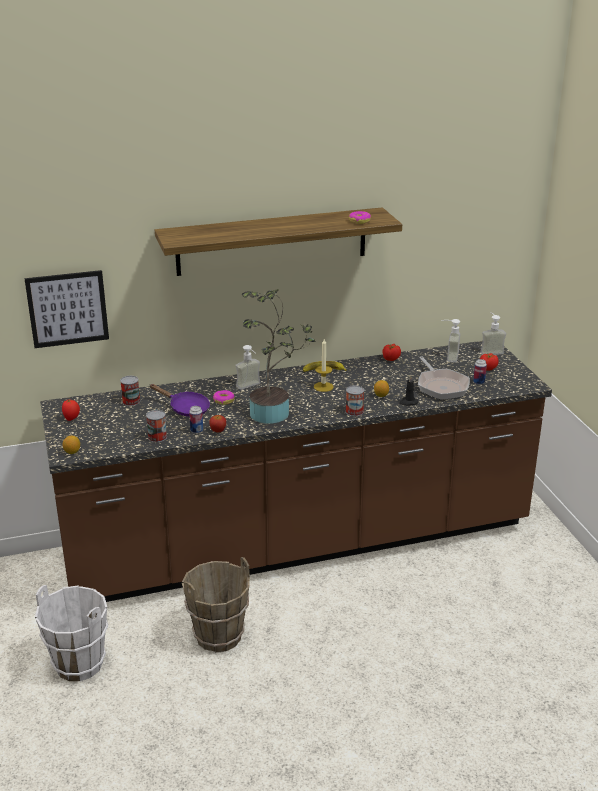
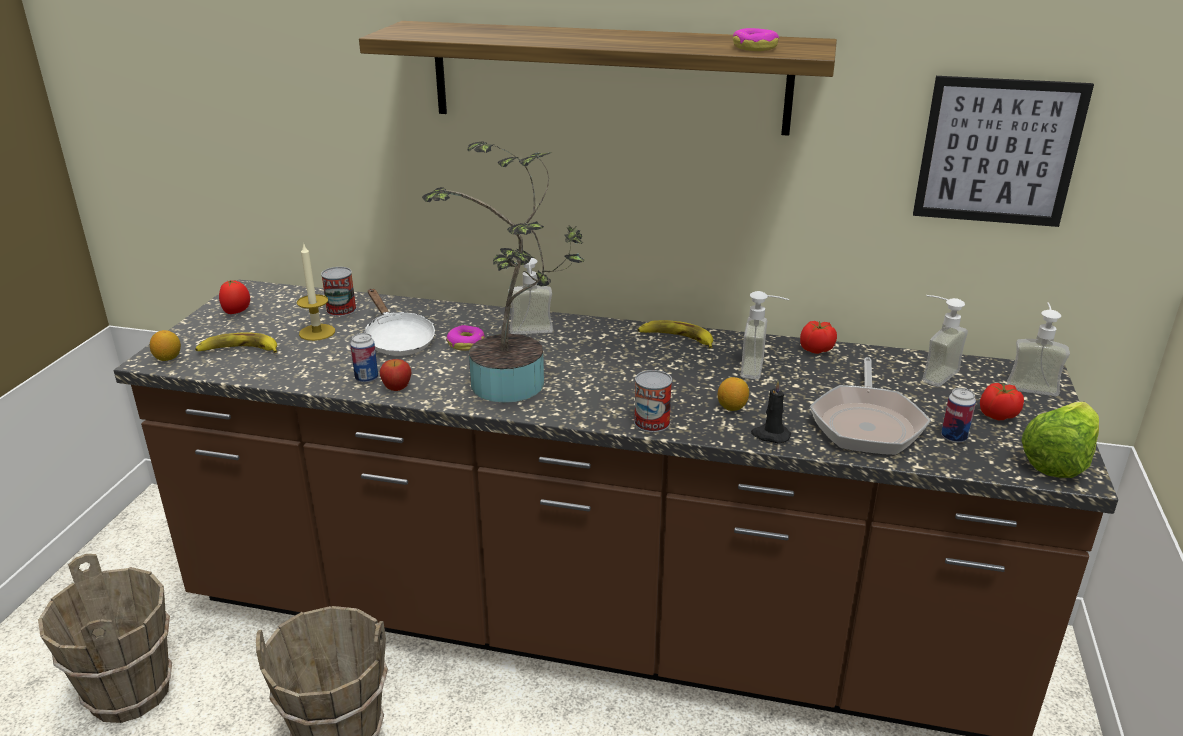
camera: 30 degrees right, 0 degrees up
picture [24,270,109,348] -> picture moved to [913,76,1094,227]
white bucket [35,585,108,681] -> brown bucket [38,554,172,723]
can [146,410,167,442] -> none
purple frying pan [150,384,210,417] -> white frying pan [364,289,435,356]
candle [314,339,334,392] -> candle moved to [297,243,335,341]
none -> banana [195,332,277,353]
none -> soap dispenser [741,291,790,379]
none -> lettuce [1022,402,1099,478]

